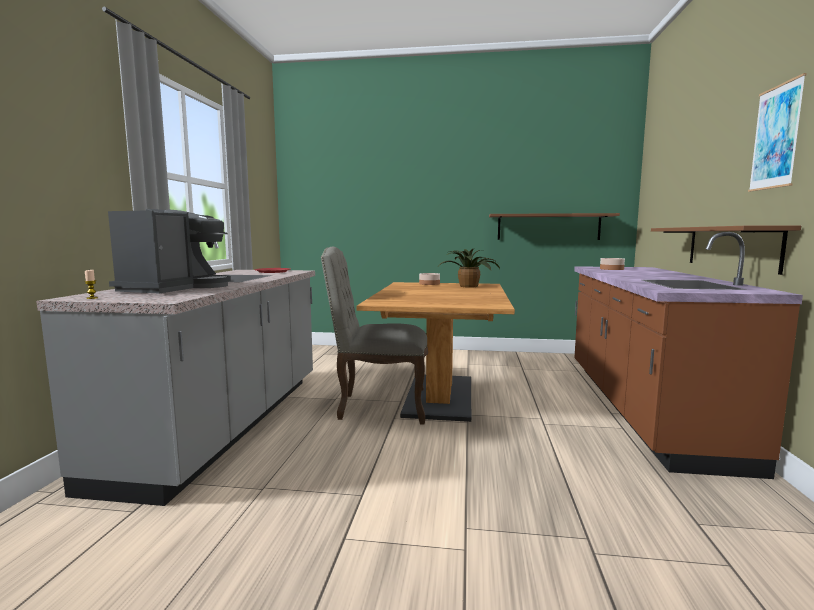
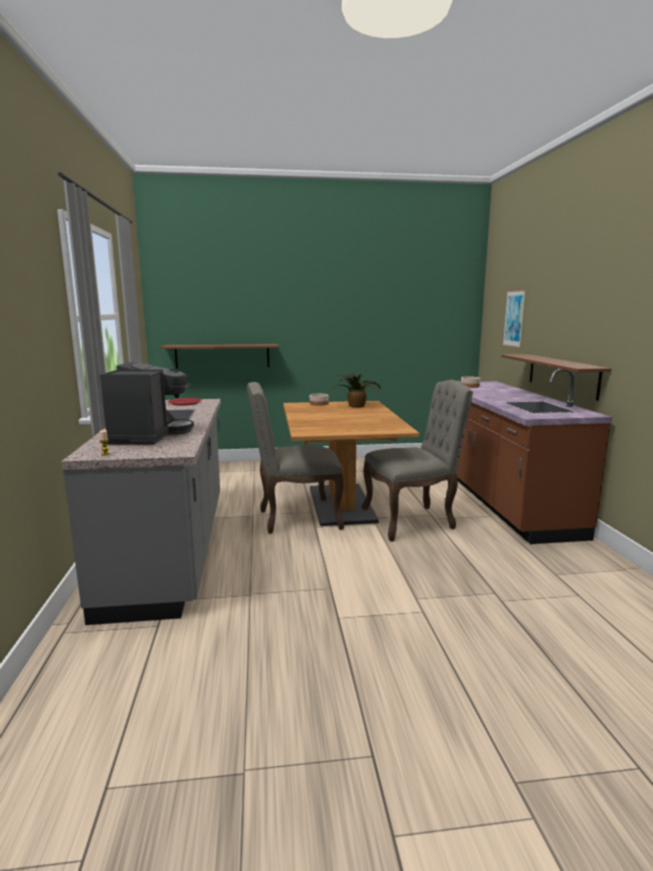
camera: 15 degrees left, 5 degrees up
brown shelf [489,213,620,240] -> brown shelf moved to [161,344,278,369]
picture [748,73,807,192] -> picture moved to [503,290,526,348]
none -> grey chair [362,380,473,542]

